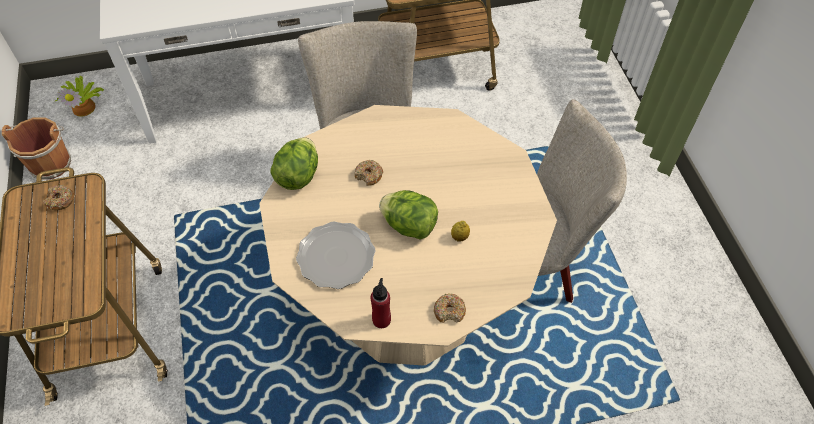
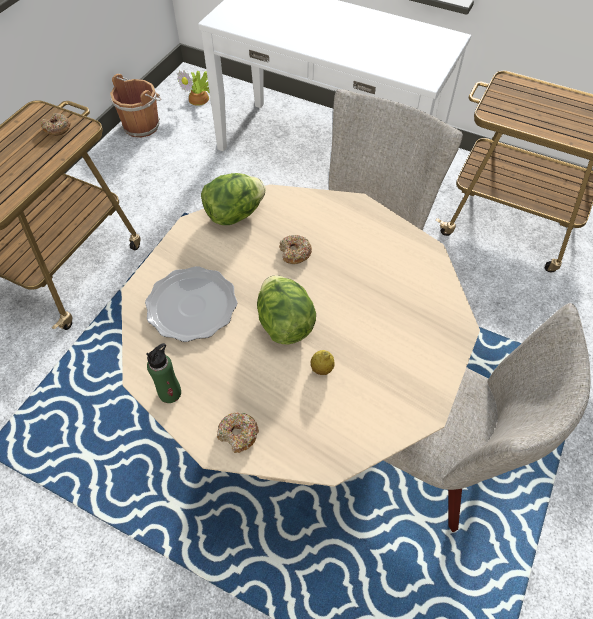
camera: 40 degrees right, 0 degrees up
red bottle [370,278,391,328] -> green bottle [147,343,181,403]

